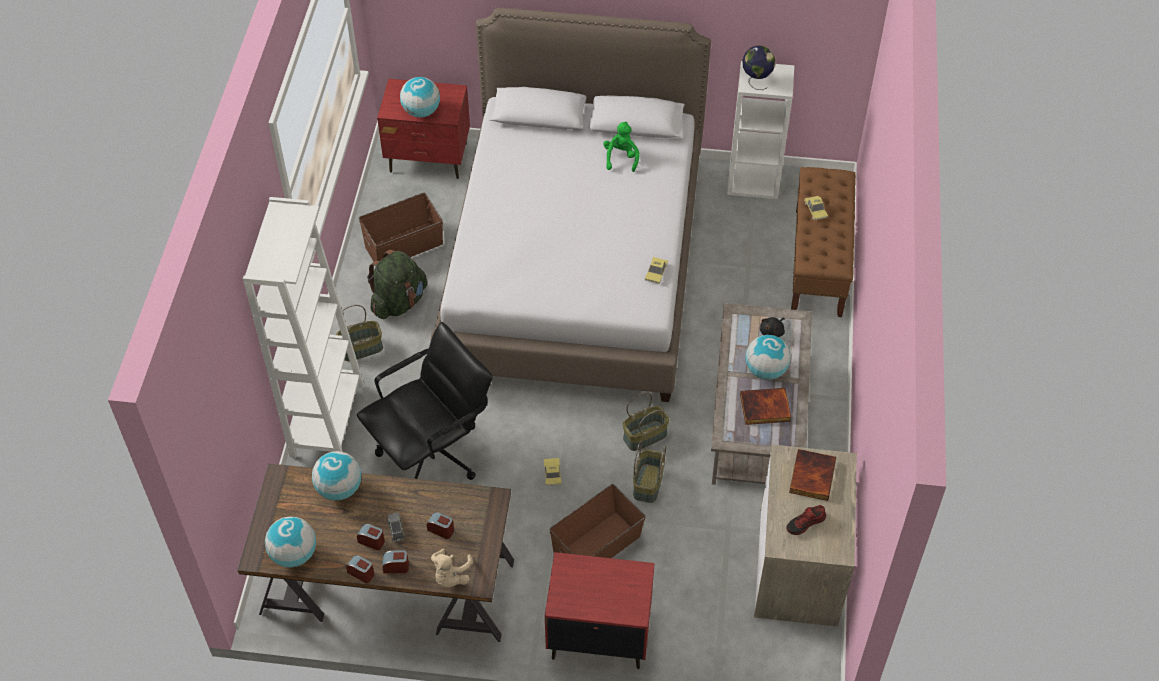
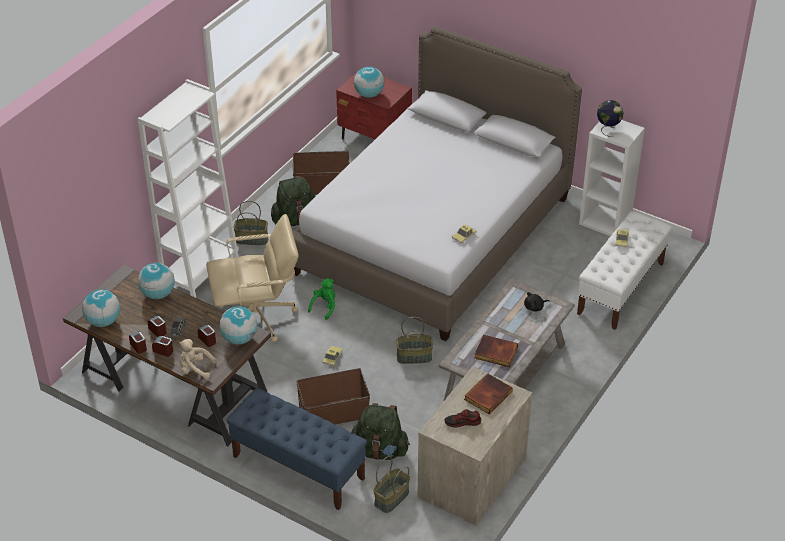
camera: 25 degrees right, 10 degrees down
black office chair [357,322,493,480] -> beige office chair [206,214,299,342]
beige plush toy [431,549,473,587] -> beige plush toy turned 60 degrees clockwise [179,339,216,379]
red nightstand [545,552,655,669] -> blue bench [226,388,367,510]
green plush toy [603,122,640,172] -> green plush toy moved to [308,278,335,320]
basket [633,441,666,503] -> basket moved to [373,456,410,513]
globe [746,335,791,380] -> globe moved to [219,307,257,344]
brown bench [791,167,856,317] -> white bench [577,211,672,330]
none -> green backpack [351,403,410,460]

